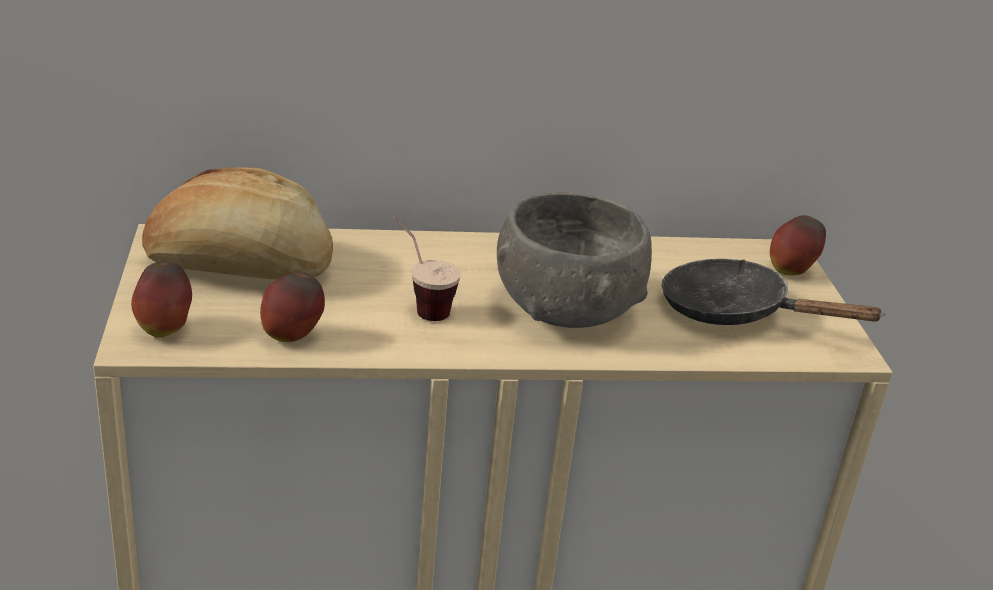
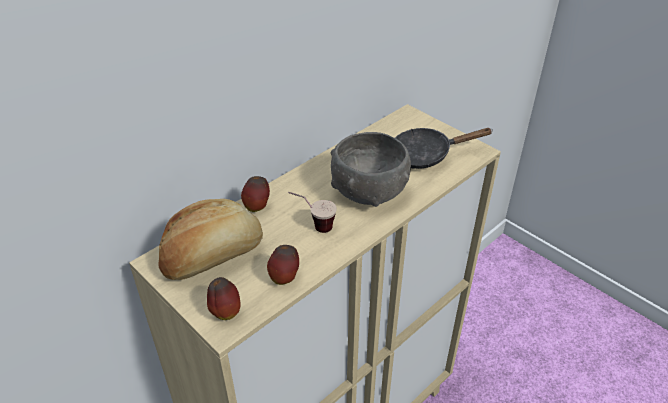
camera: 35 degrees left, 10 degrees up
apple [770,215,826,275] -> apple moved to [241,176,270,212]

